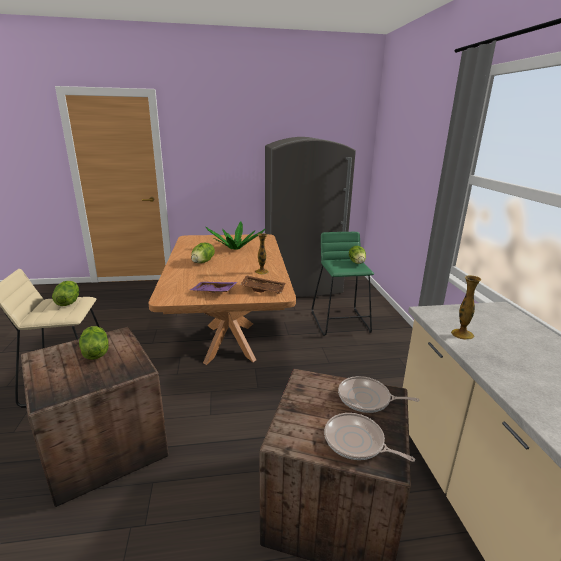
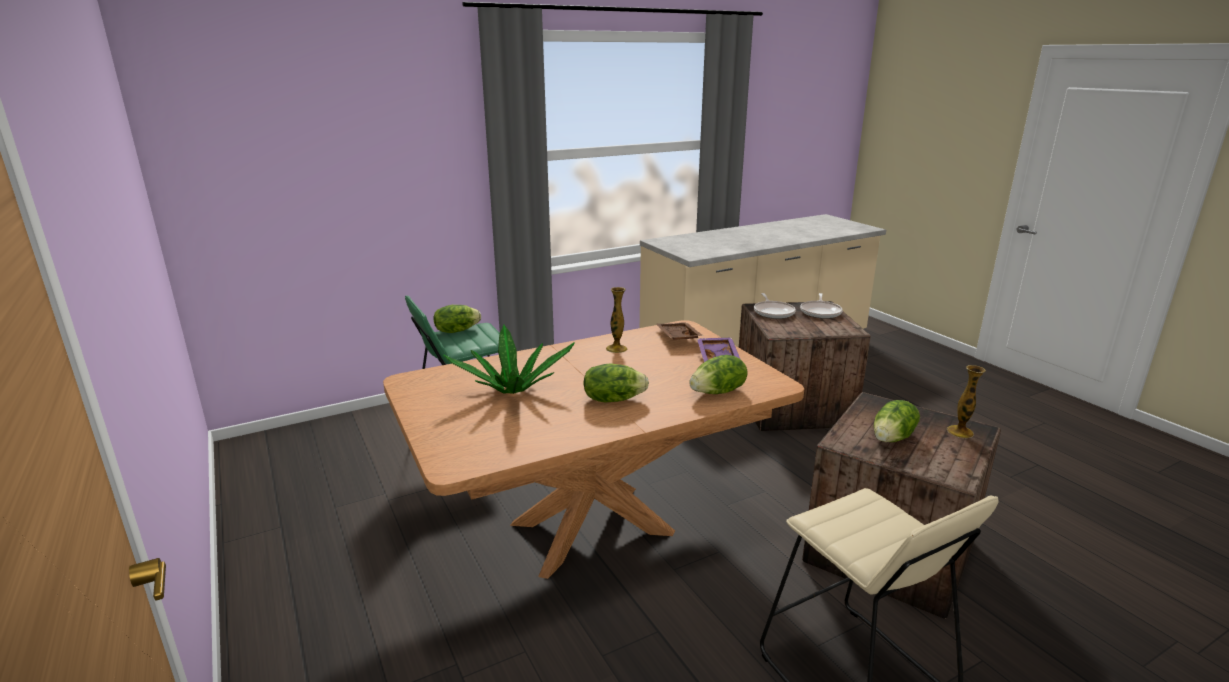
camera: 110 degrees left, 0 degrees up
lettuce [52,281,79,306] -> lettuce moved to [689,355,748,394]
grey fridge [265,137,356,297] -> none
vase [451,275,481,340] -> vase moved to [947,365,986,438]

